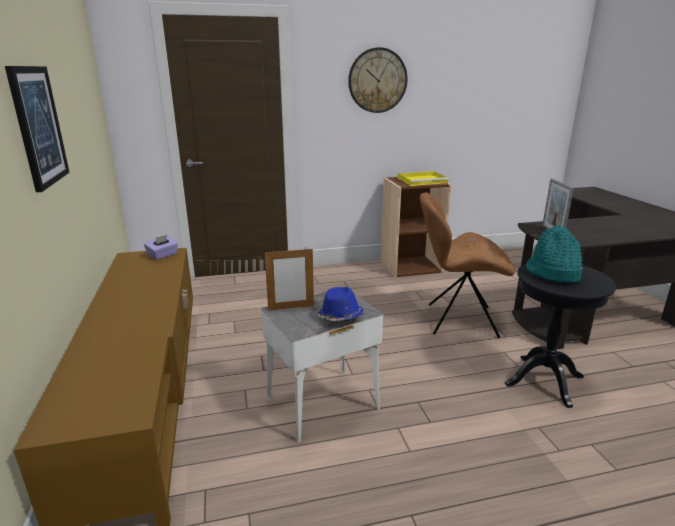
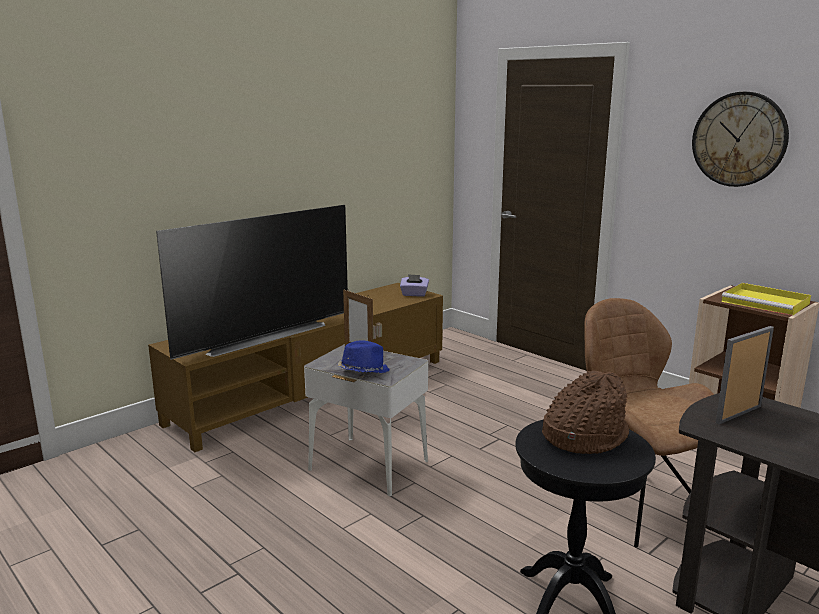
camera: 60 degrees right, 5 degrees down
picture [5,66,70,192] -> none
turquoise hat [526,225,583,283] -> brown hat [542,370,629,454]
none -> television [156,205,348,360]

